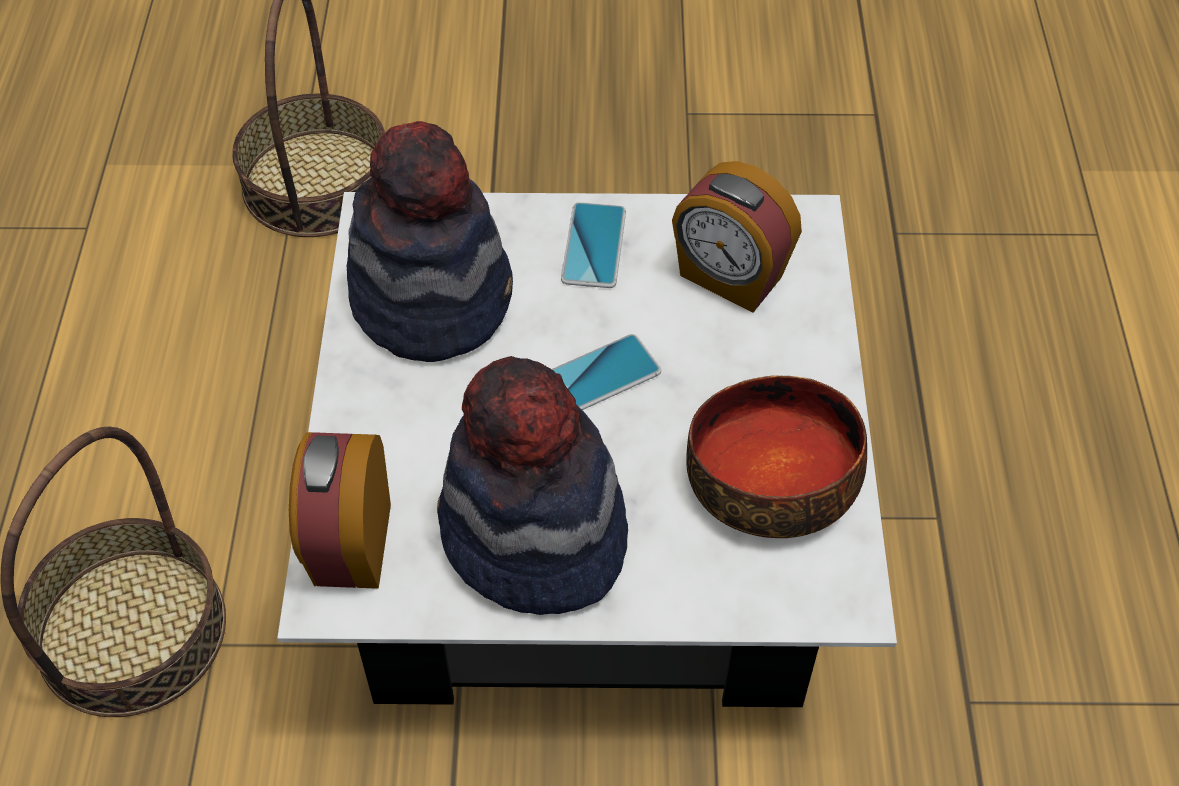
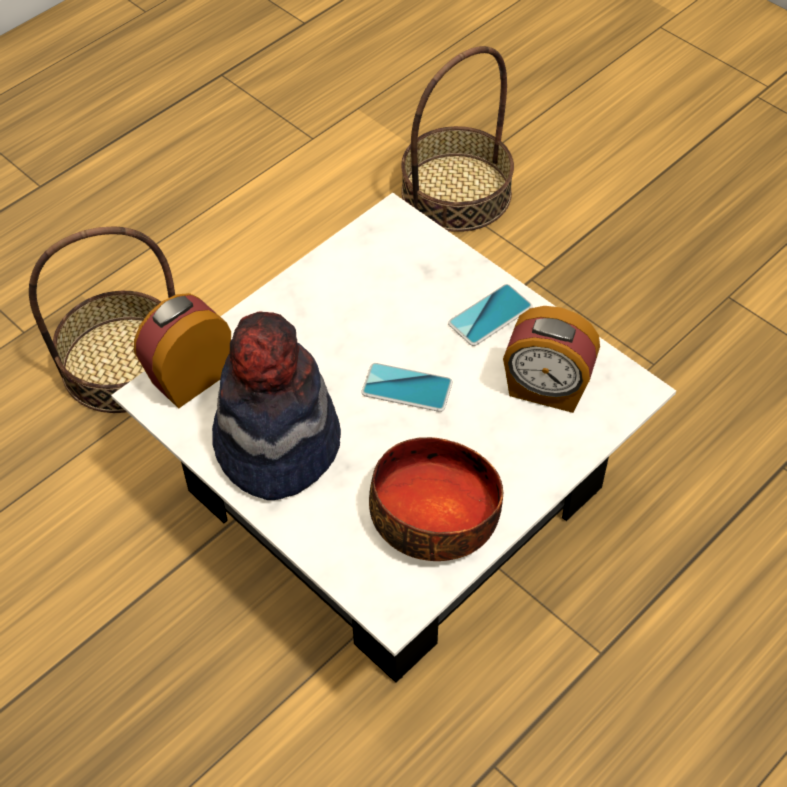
camera: 45 degrees right, 0 degrees up
hat [347,121,513,362] -> none
alarm clock [672,161,802,312] -> alarm clock turned 60 degrees counterclockwise [503,306,600,413]

